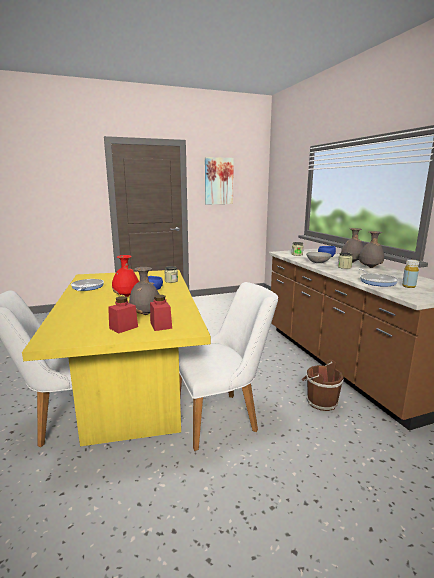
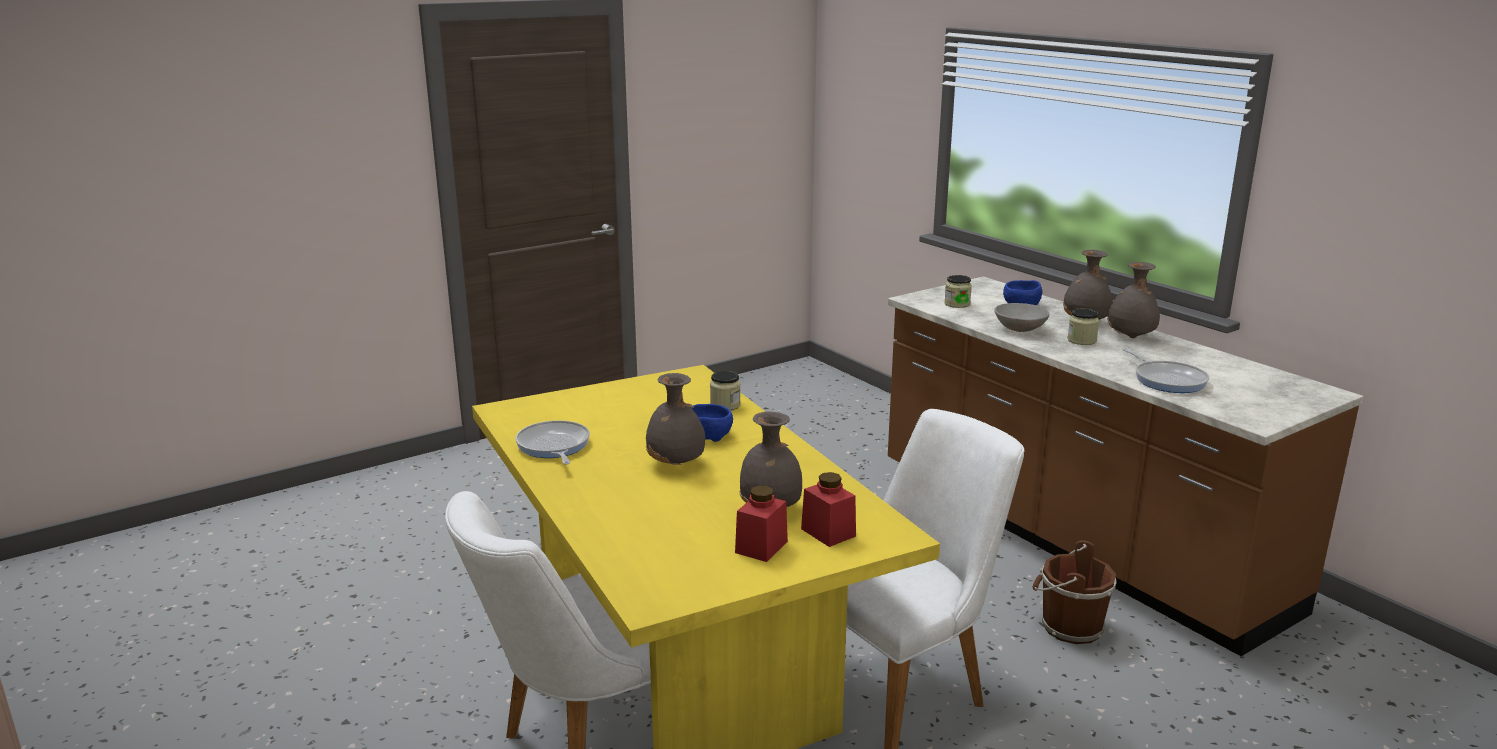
camera: 15 degrees left, 5 degrees up
red vase [112,255,139,297] -> grey vase [646,373,705,465]
picture [205,157,234,204] -> none
yellow bottle [402,260,419,288] -> none

